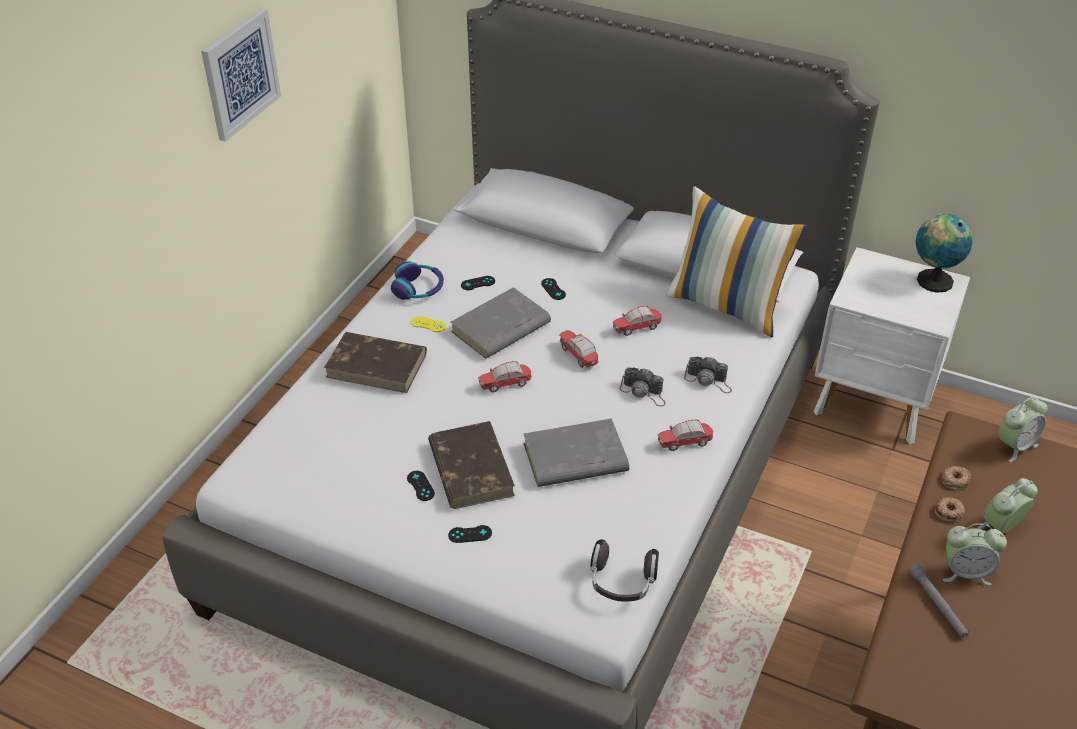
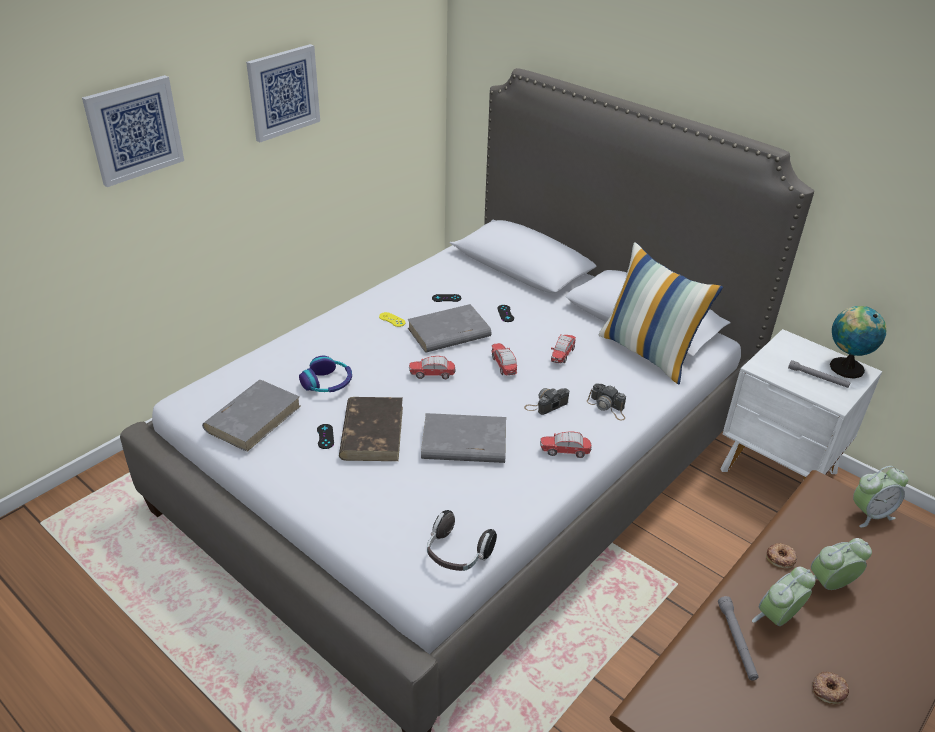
camera: 15 degrees right, 5 degrees down
brown book [324,332,427,393] -> none
headphones [391,261,444,300] -> headphones moved to [299,356,352,392]
black game controller [448,525,492,543] -> none
toy car [612,306,662,336] -> toy car turned 60 degrees counterclockwise [551,334,576,363]
camera [620,367,666,406] -> camera turned 105 degrees clockwise [524,388,569,415]
donut [942,466,971,490] -> donut moved to [812,672,849,704]
alarm clock [943,523,1007,586] -> alarm clock turned 120 degrees clockwise [752,567,816,626]
none -> picture [82,75,184,187]
none -> grey book [202,380,301,452]
none -> grey flashlight [788,360,850,388]

